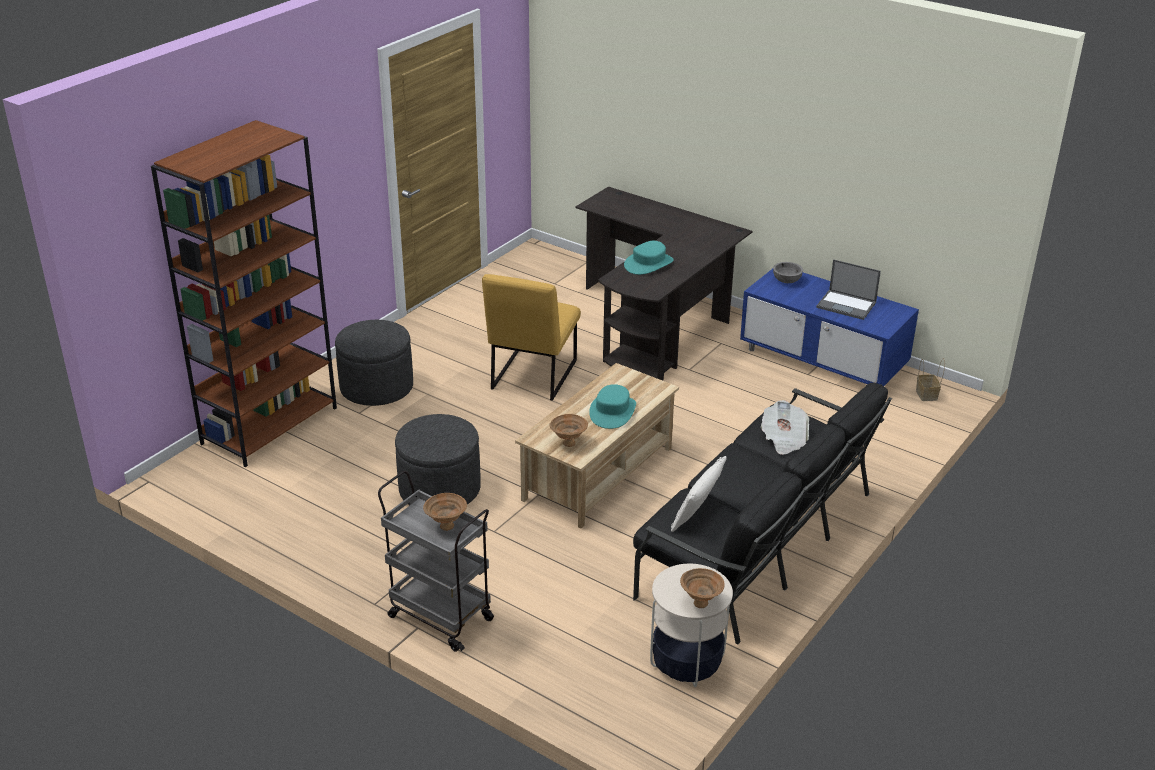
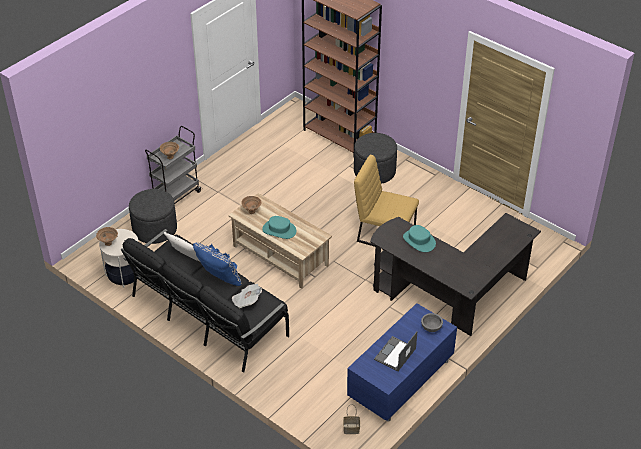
camera: 95 degrees right, 10 degrees up
grey ottoman [395,414,481,505] -> grey ottoman moved to [129,189,177,244]
none -> blue pillow [193,242,241,286]

